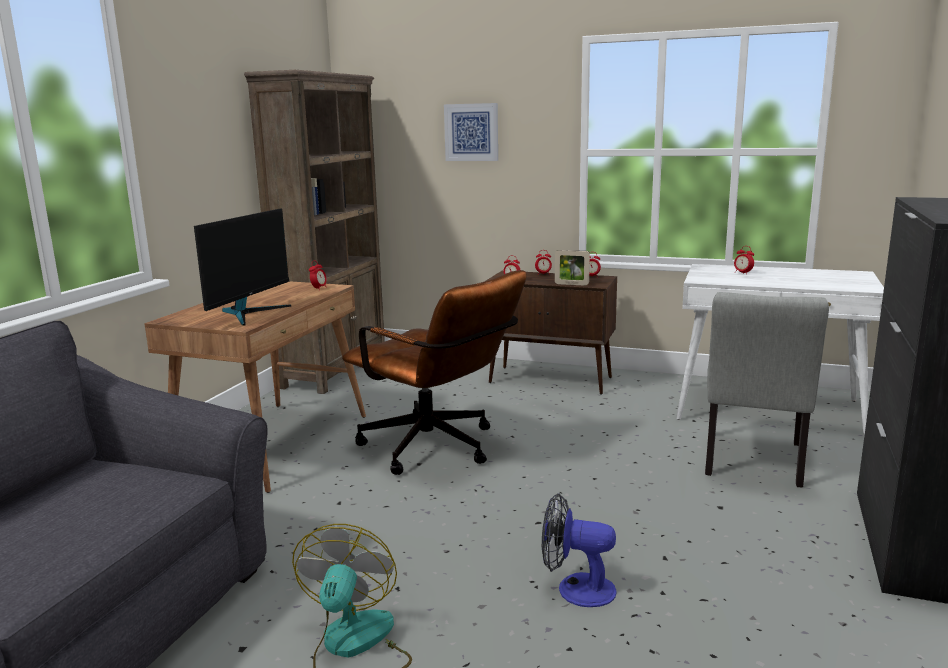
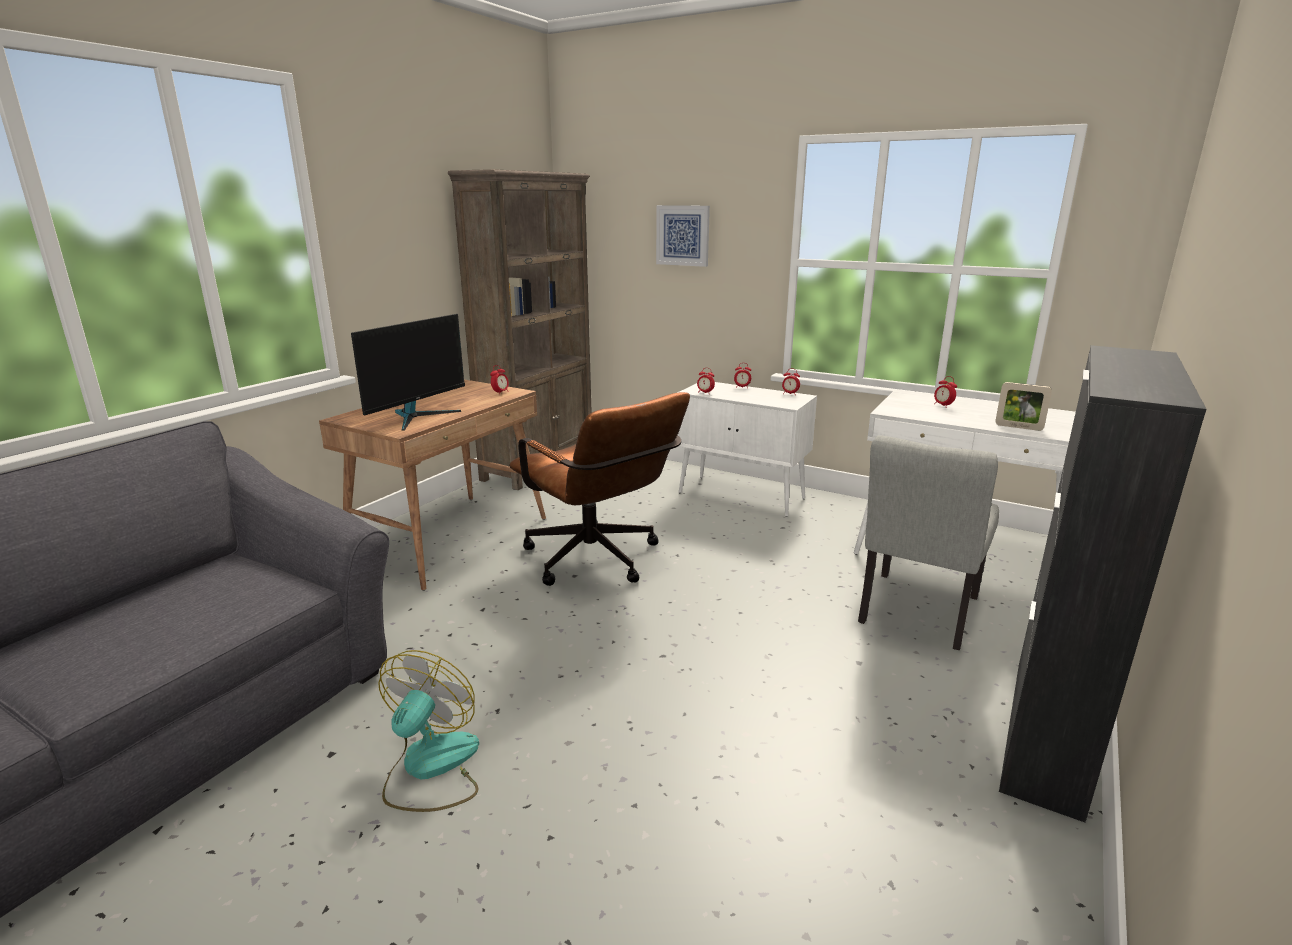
camera: 10 degrees right, 5 degrees up
brown cabinet [484,271,617,395] -> white cabinet [677,382,817,517]
fan [542,493,617,607] -> none
picture frame [555,250,590,286] -> picture frame moved to [995,382,1052,431]

